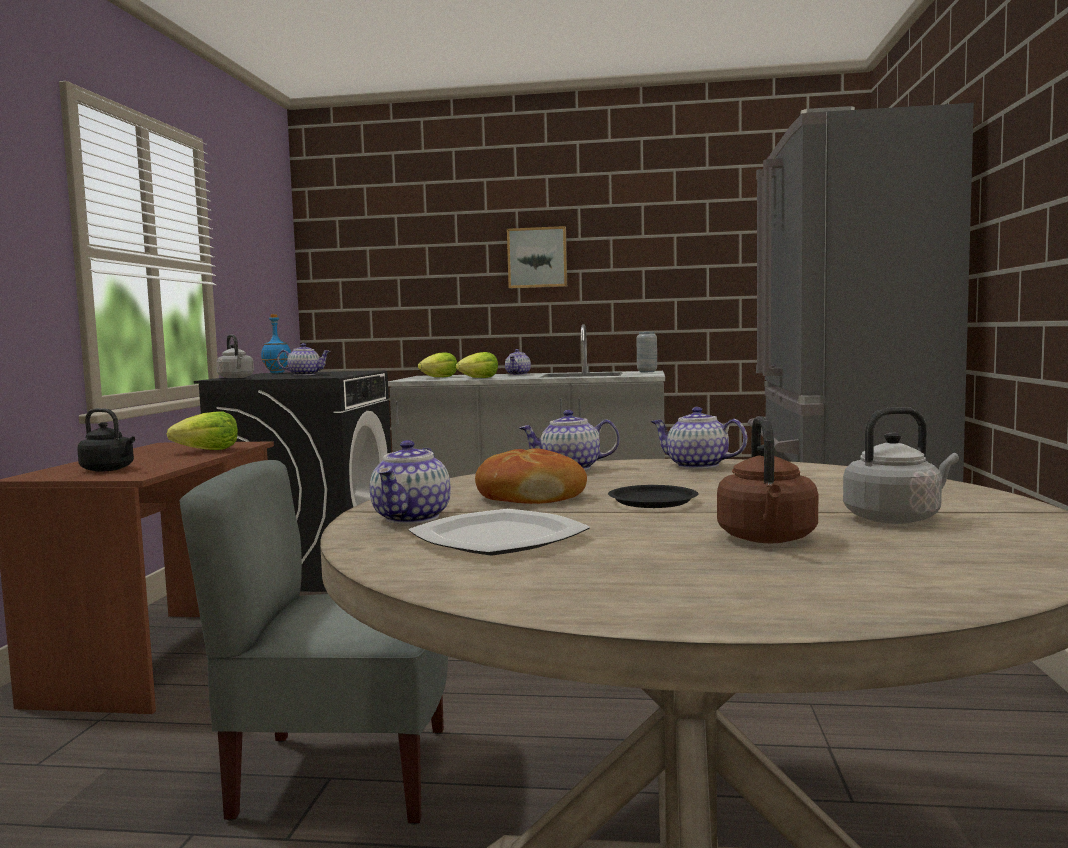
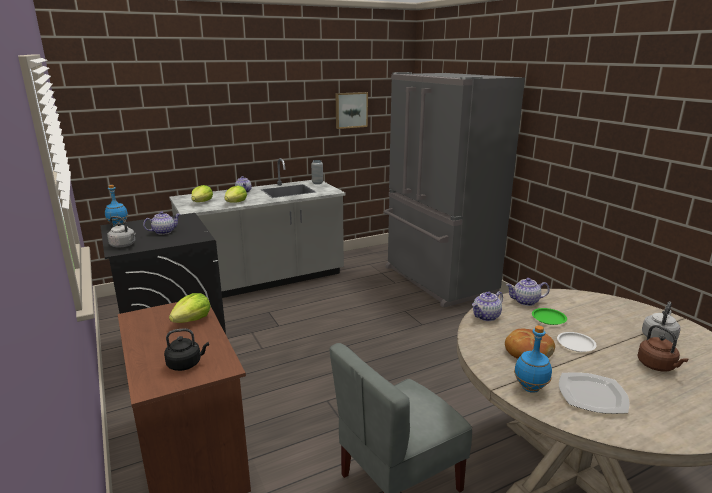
camera: 35 degrees left, 15 degrees up
teapot [370,440,451,524] -> blue bottle [514,325,552,393]
picture [507,226,567,288] -> picture moved to [336,92,368,129]
black plate [608,485,698,508] -> white plate [557,332,597,352]
none -> green plate [532,308,567,325]

